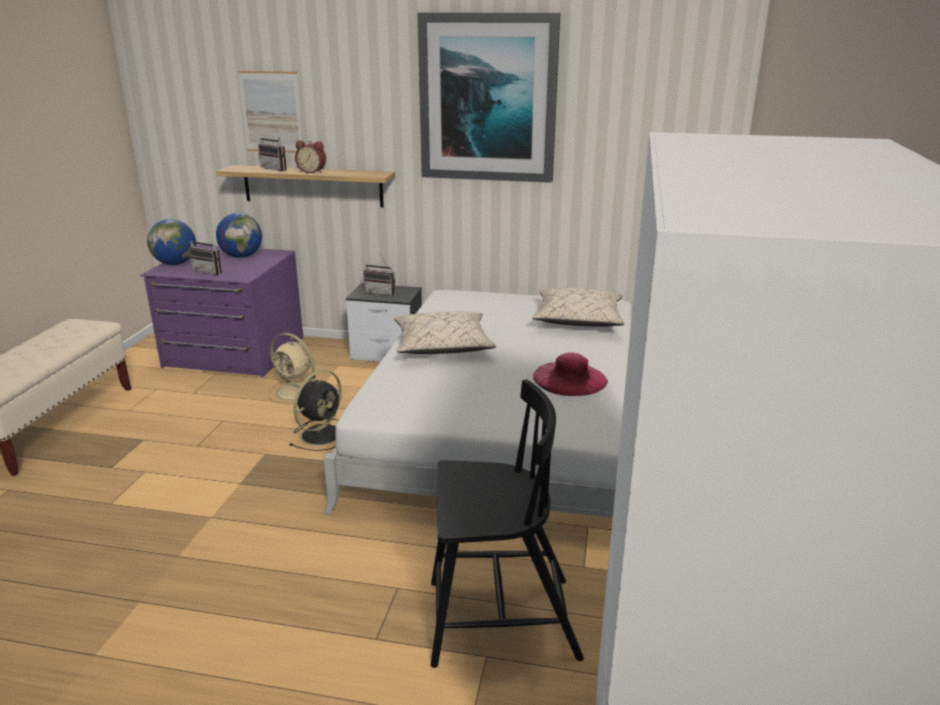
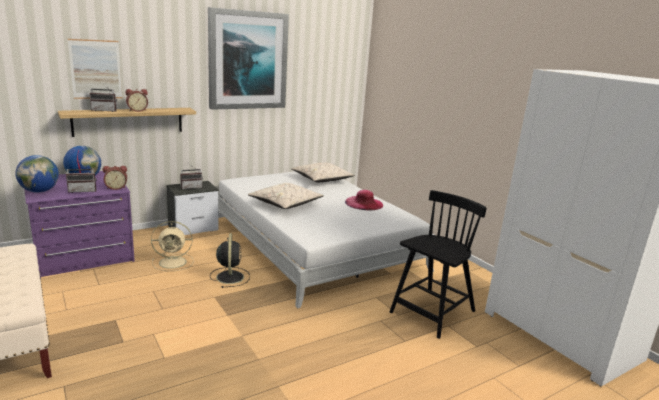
camera: 45 degrees left, 5 degrees down
none -> alarm clock [103,166,127,190]

